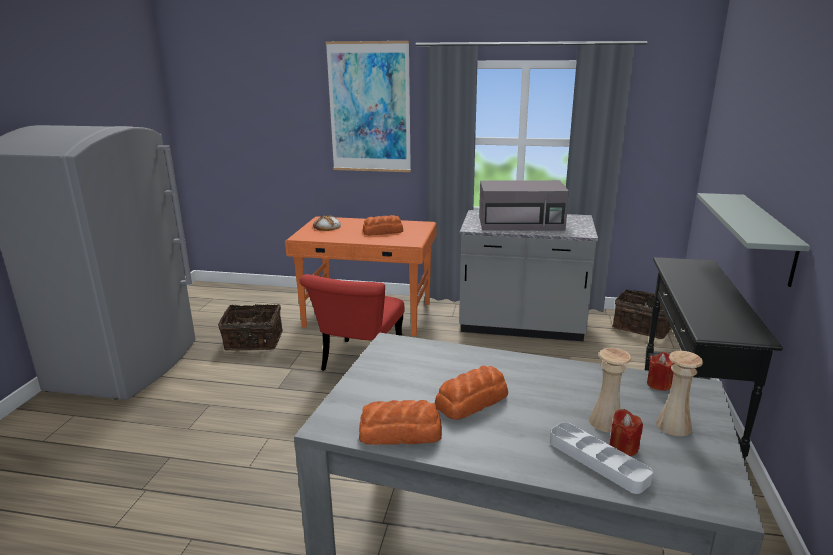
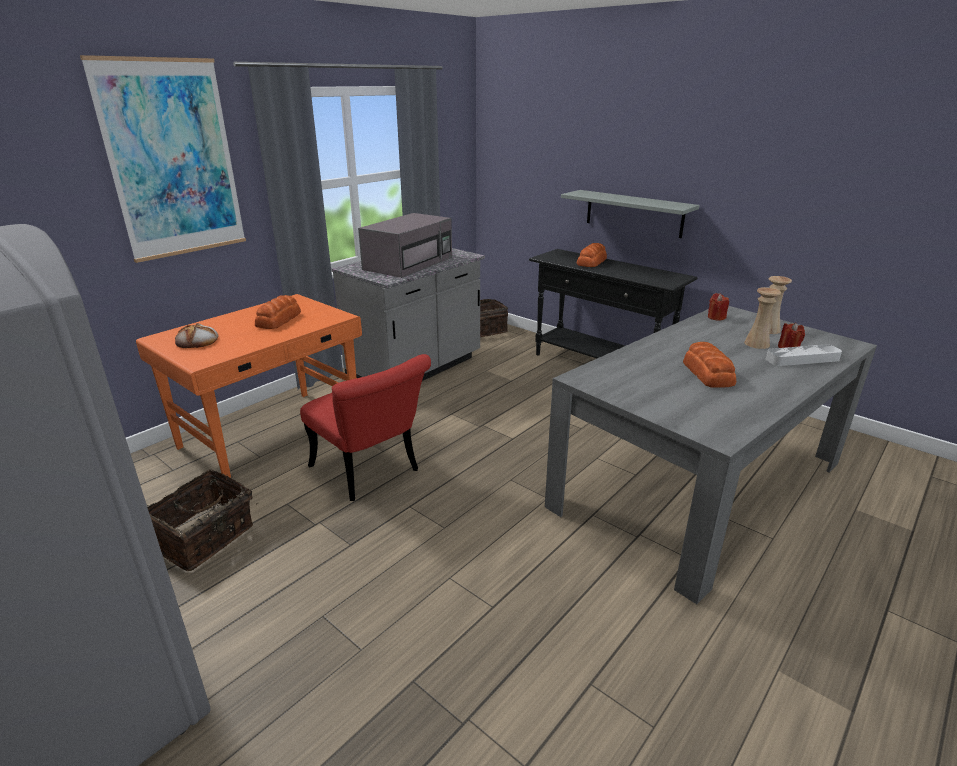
camera: 60 degrees left, 5 degrees up
bread [359,400,442,445] -> bread moved to [577,243,607,267]

